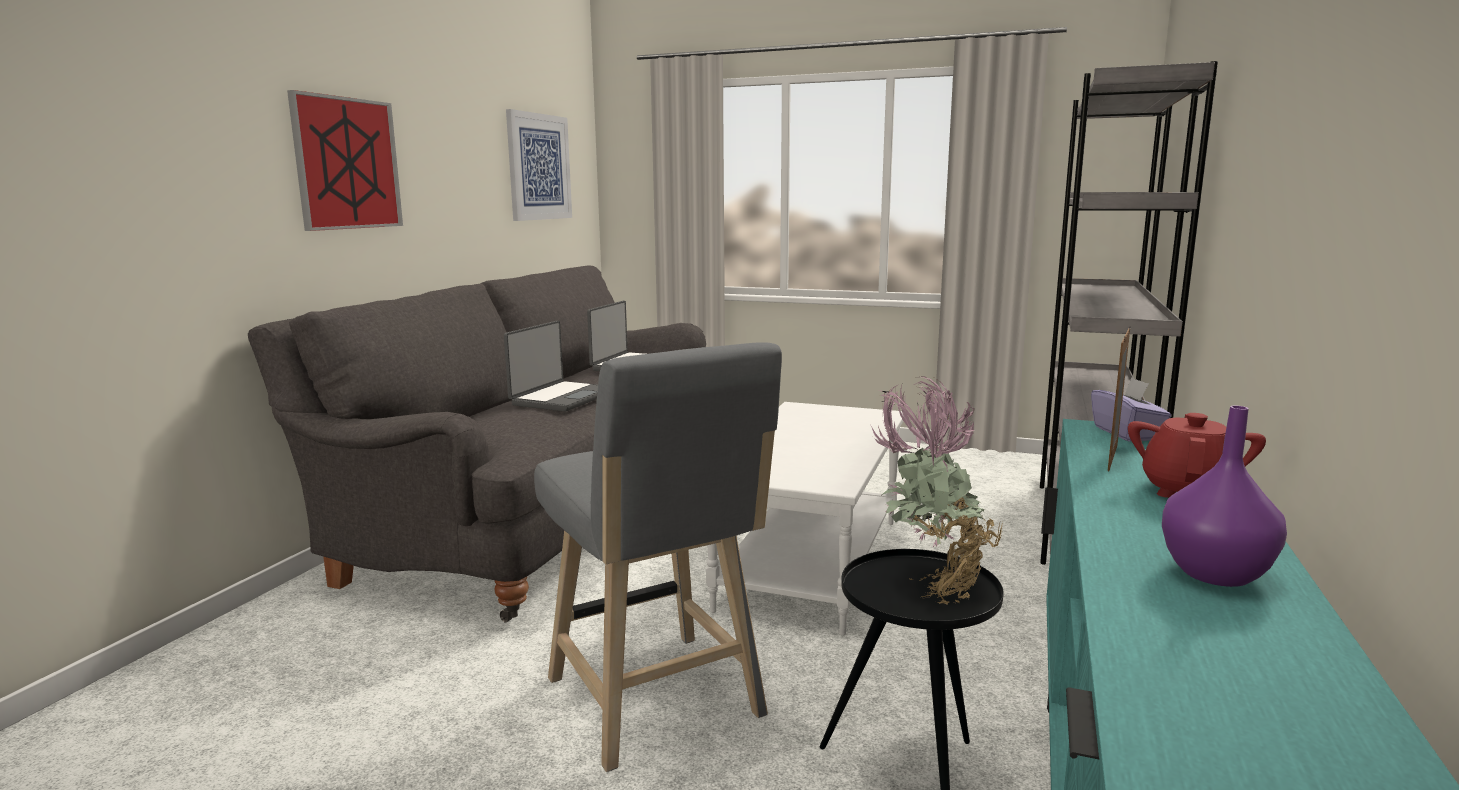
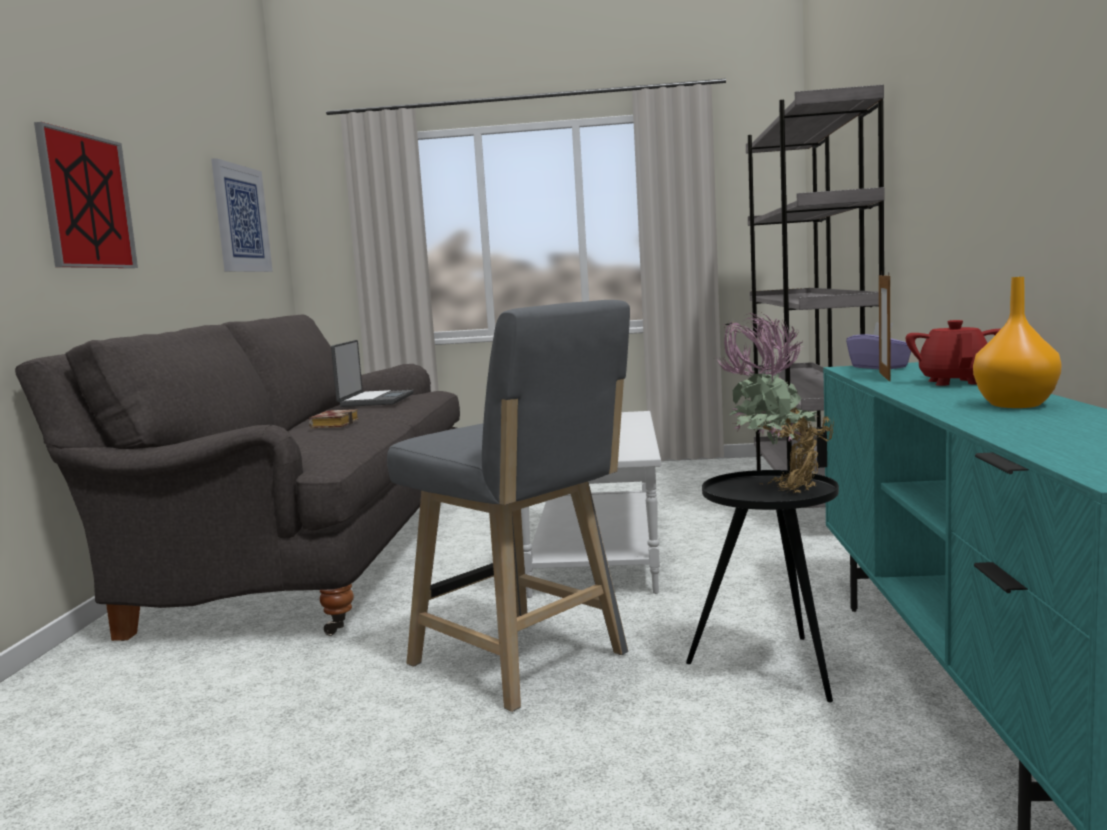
camera: 15 degrees left, 5 degrees down
laptop [504,321,598,411] -> book [309,409,359,428]
purple vase [1162,405,1287,587] -> orange vase [973,277,1062,408]

